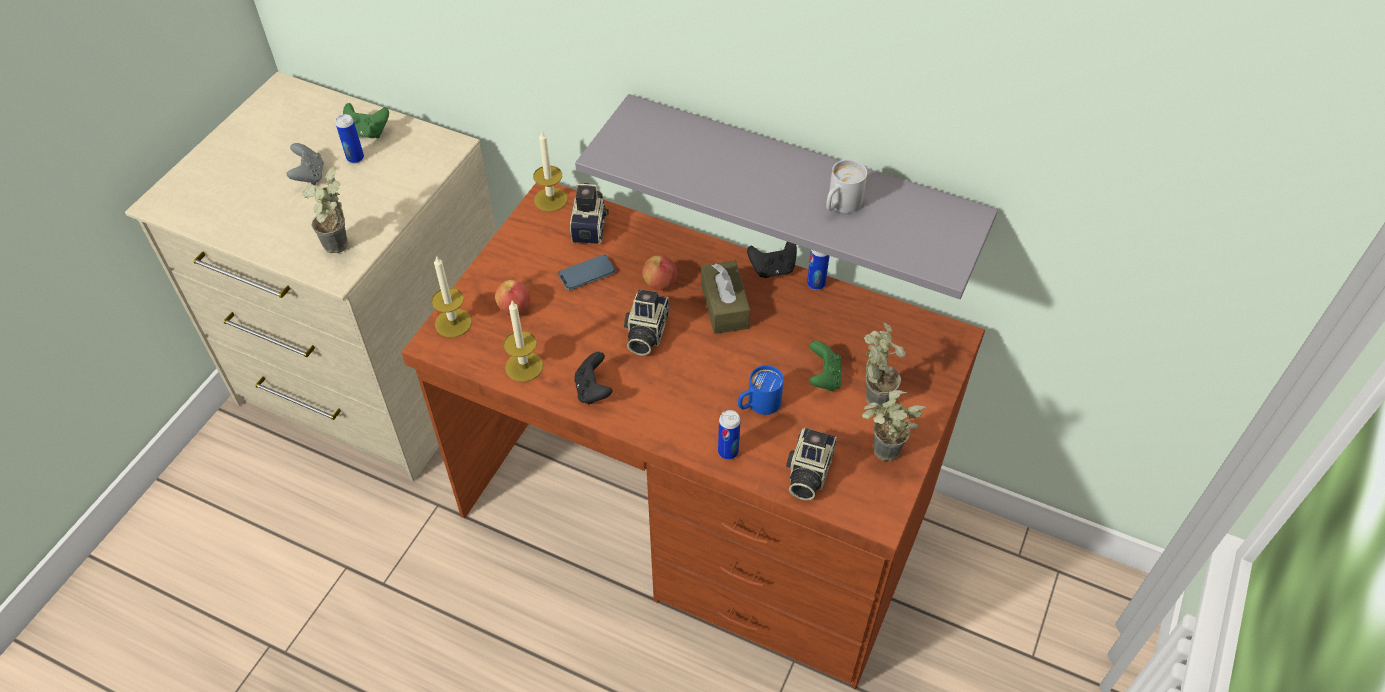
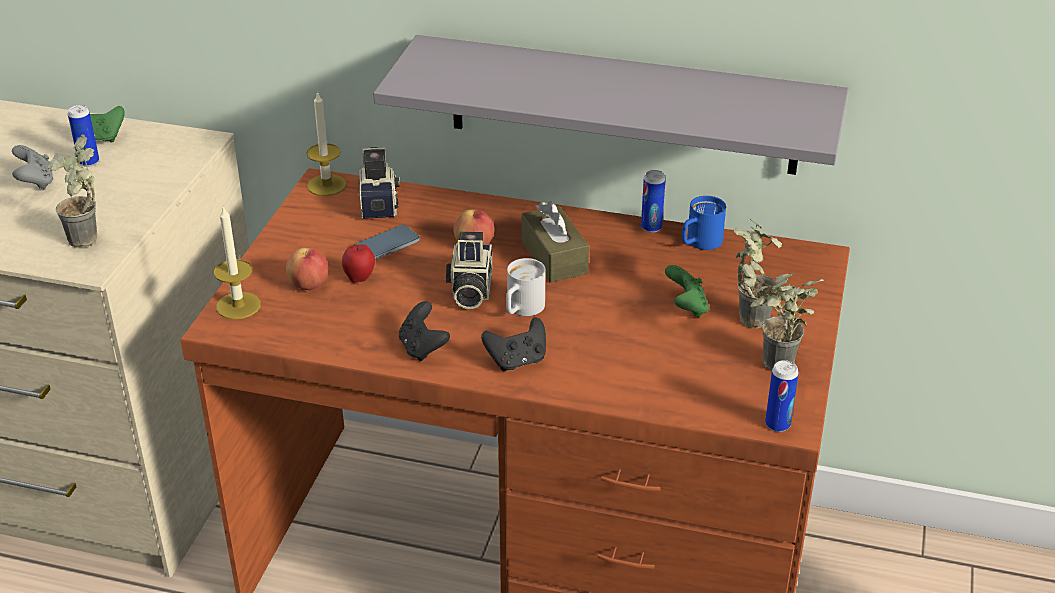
camera: 10 degrees left, 15 degrees down
candle [503,301,543,382] -> none
can [718,410,741,460] -> can moved to [765,360,799,432]
blue mug [738,365,784,415] -> blue mug moved to [682,196,726,250]
black game controller [747,242,797,278] -> black game controller moved to [481,317,546,371]
camera [786,428,837,500] -> none
white mug [826,159,867,213] -> white mug moved to [506,258,545,316]
none -> apple [342,244,375,283]

